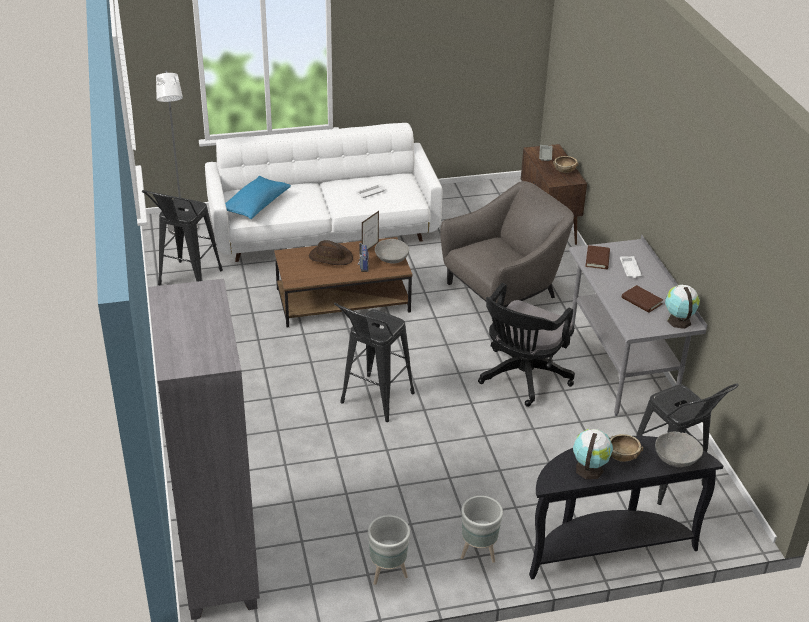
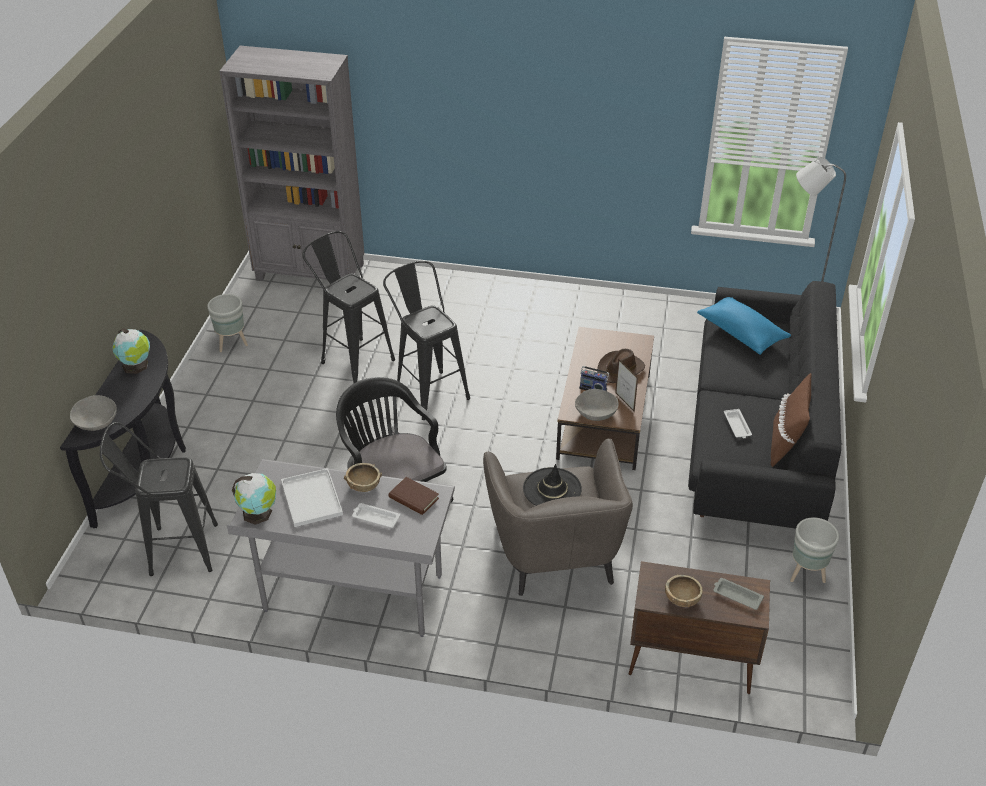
camera: 115 degrees right, 5 degrees up
black stool [142,190,223,286] -> black stool moved to [303,231,395,384]
white sofa [205,123,442,262] -> black sofa [688,281,841,529]
grey planter [461,496,503,563] -> grey planter moved to [790,517,839,583]
brown bowl [610,434,643,462] -> brown bowl moved to [344,463,382,492]
brown book [622,285,663,313] -> white tray [281,468,343,527]
none -> black hat [523,464,582,506]
none -> brown pillow [771,373,812,467]

